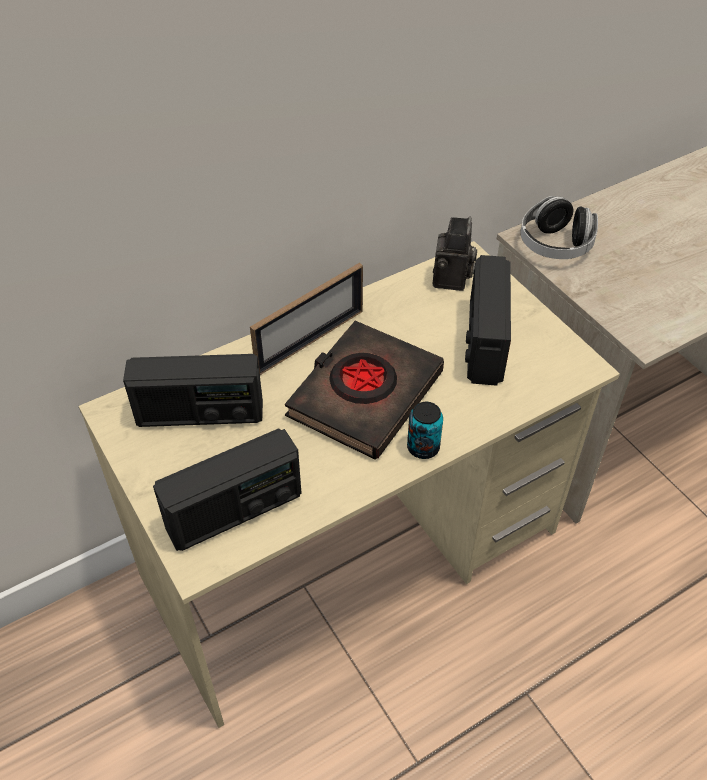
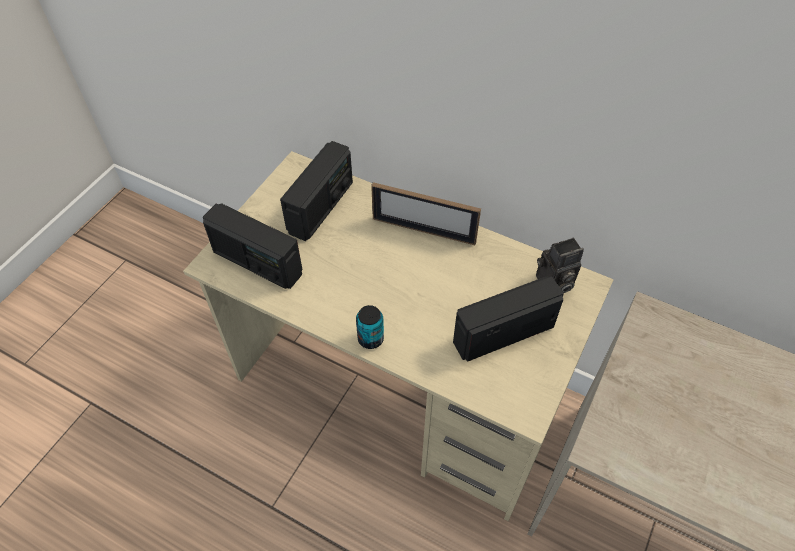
camera: 60 degrees right, 5 degrees up
radio [123,354,263,427] -> radio turned 120 degrees counterclockwise [280,141,353,241]
black book [285,321,444,460] -> none
headphones [520,196,598,259] -> none

